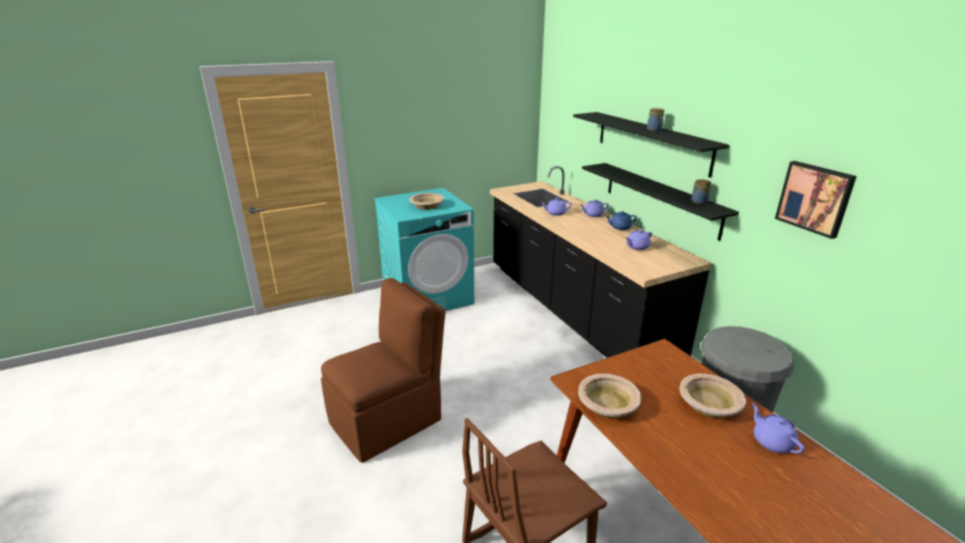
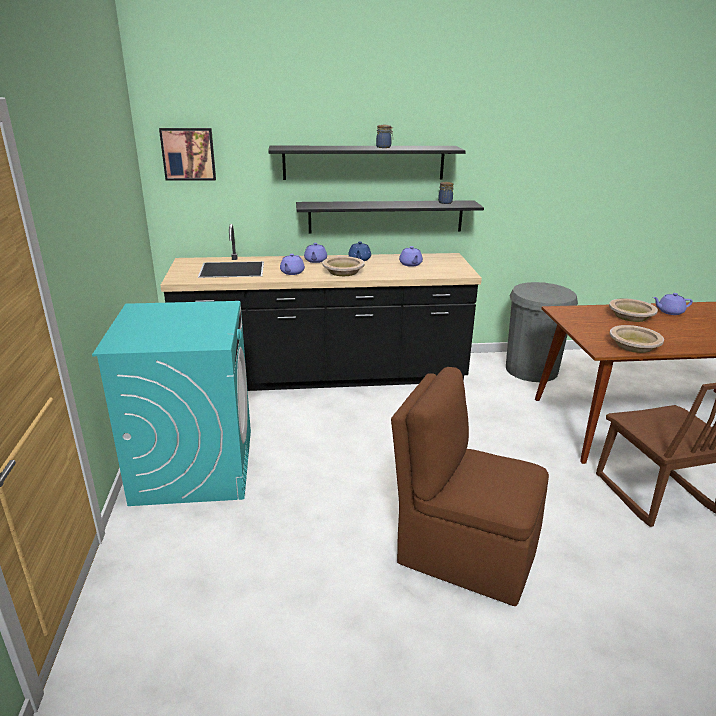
camera: 70 degrees left, 0 degrees up
brown chair [321,278,446,463] -> brown chair turned 45 degrees counterclockwise [391,367,549,606]
beige bowl [410,193,444,210] -> beige bowl moved to [322,256,365,276]
picture [775,161,857,239] -> picture moved to [159,128,216,181]

